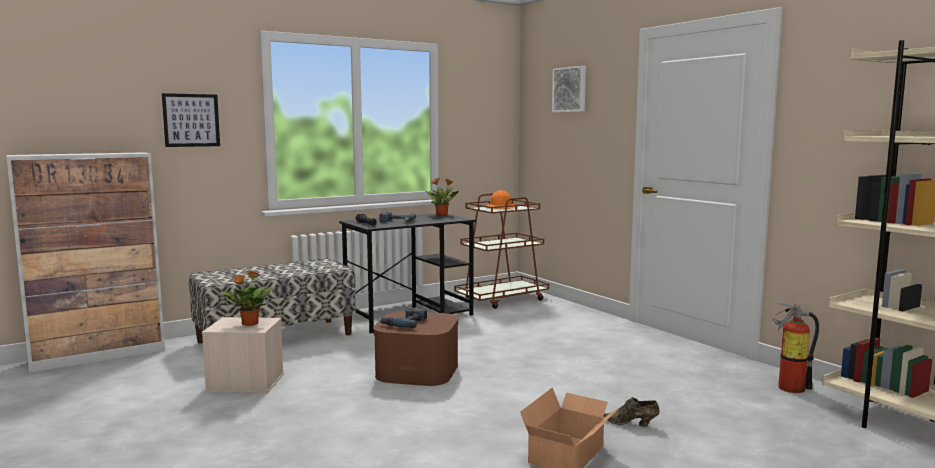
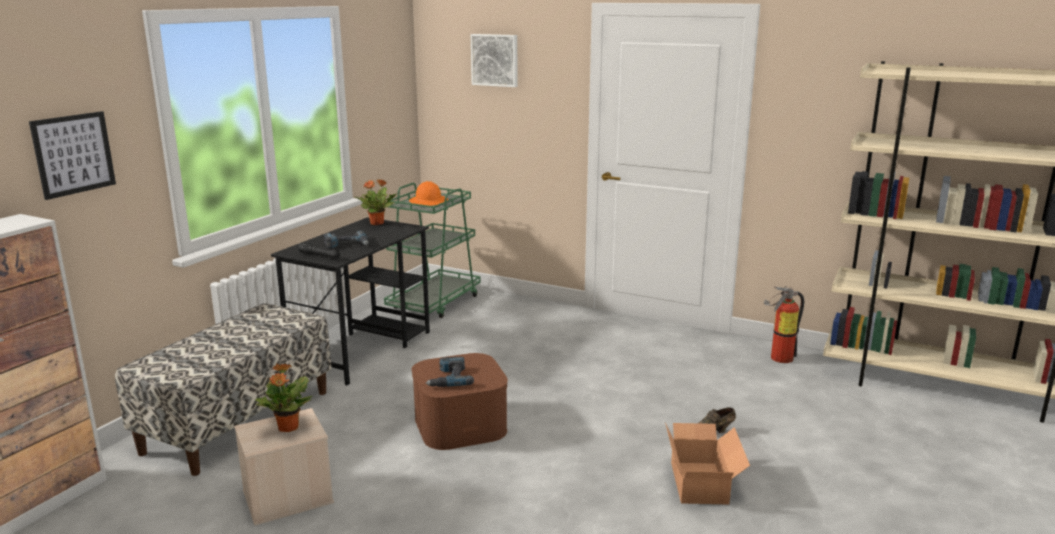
camera: 30 degrees left, 10 degrees up
brown cart [454,193,549,309] -> green cart [384,183,481,318]

